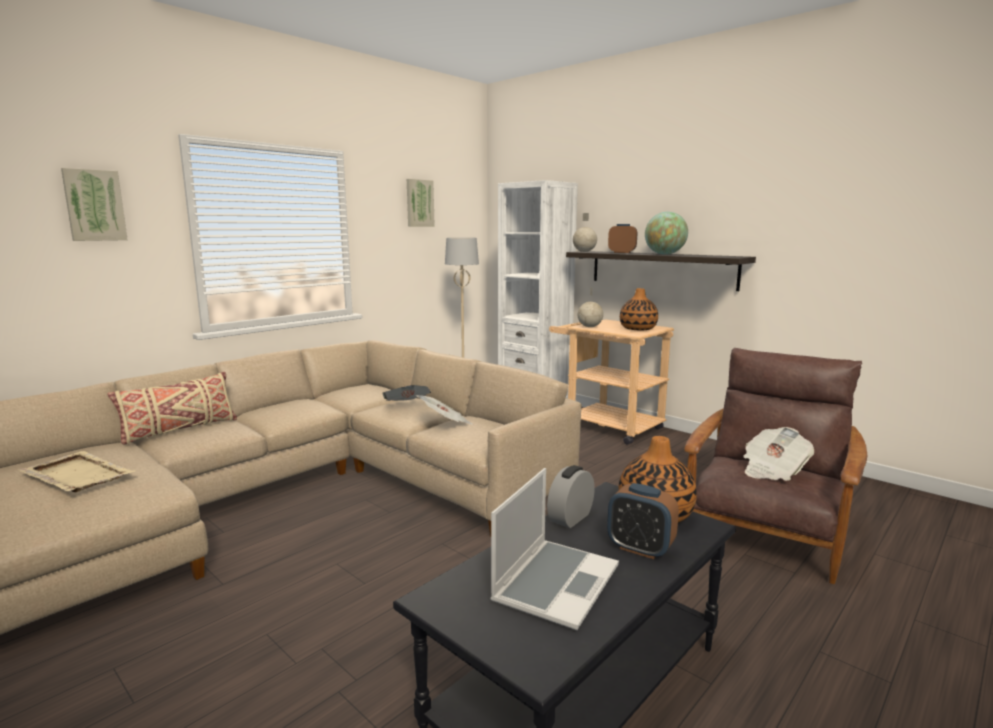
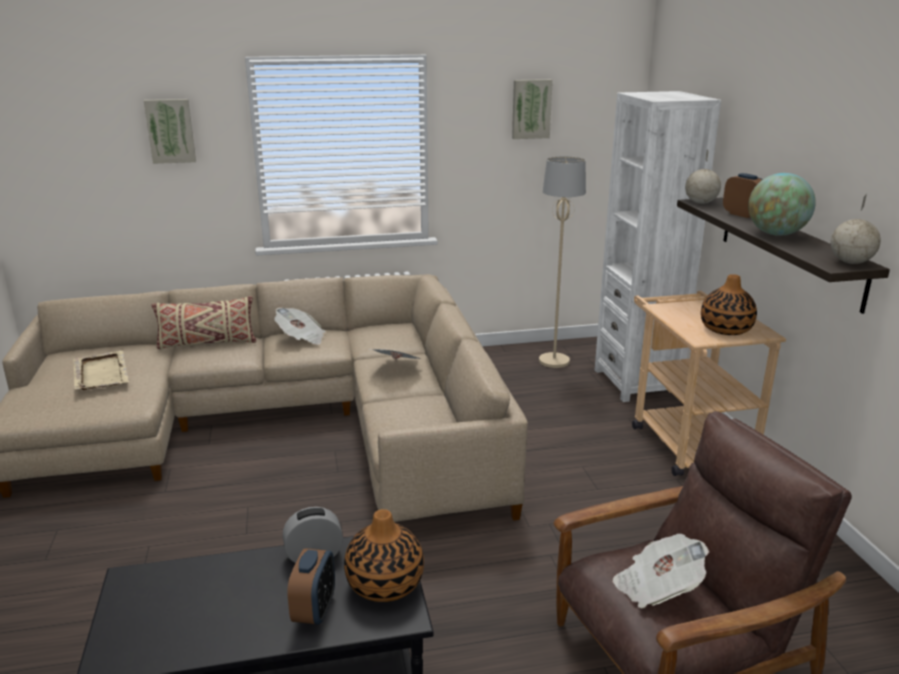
camera: 35 degrees right, 10 degrees up
newspaper [416,395,474,425] -> newspaper moved to [274,307,325,345]
laptop [490,468,619,630] -> none
globe [578,287,603,327] -> globe moved to [831,194,881,264]
alarm clock [607,483,679,559] -> alarm clock turned 150 degrees counterclockwise [287,548,335,625]

